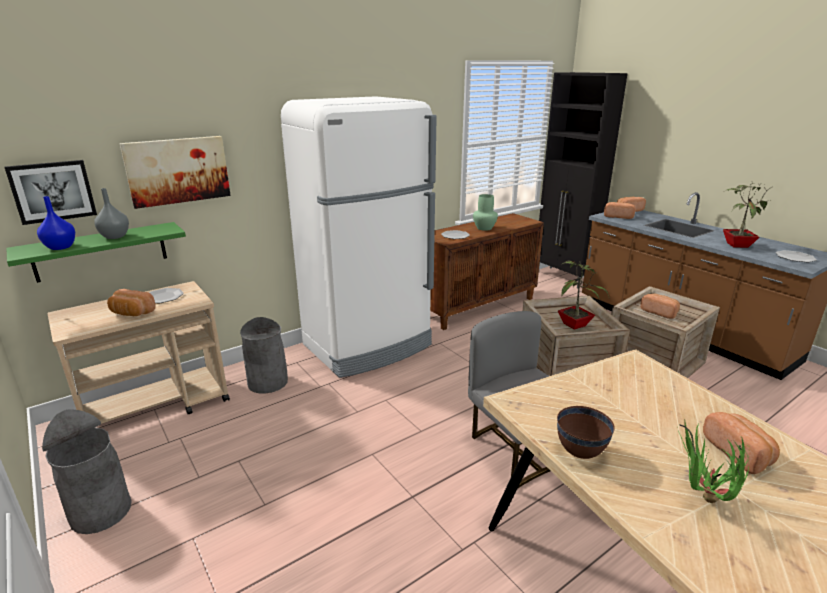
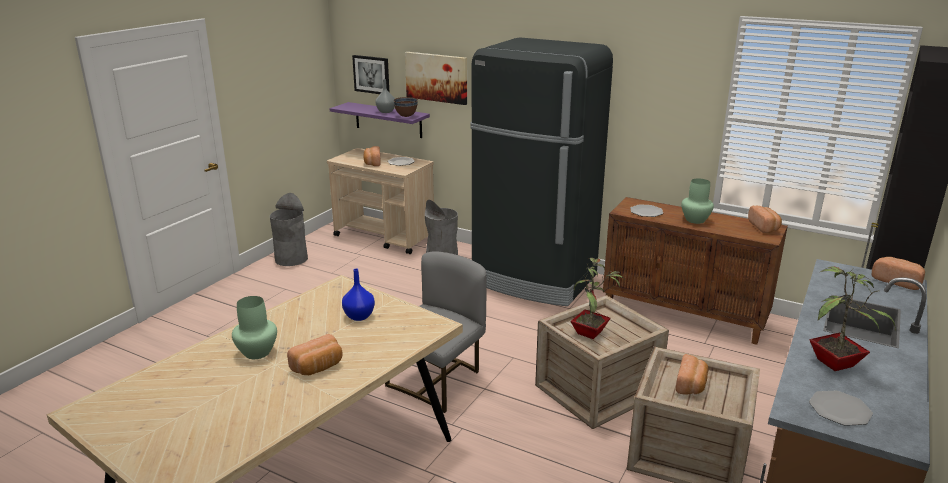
camera: 65 degrees right, 0 degrees up
green shelf [7,222,186,283] -> purple shelf [329,102,430,138]
blue vase [37,196,75,250] -> blue vase moved to [342,269,375,321]
white fridge [281,96,437,378] -> black fridge [470,37,613,306]
brown bowl [557,406,615,459] -> brown bowl moved to [394,97,418,117]
bread [604,202,635,219] -> bread moved to [748,206,782,233]
potted plant [678,421,750,503] -> green vase [232,296,277,359]

